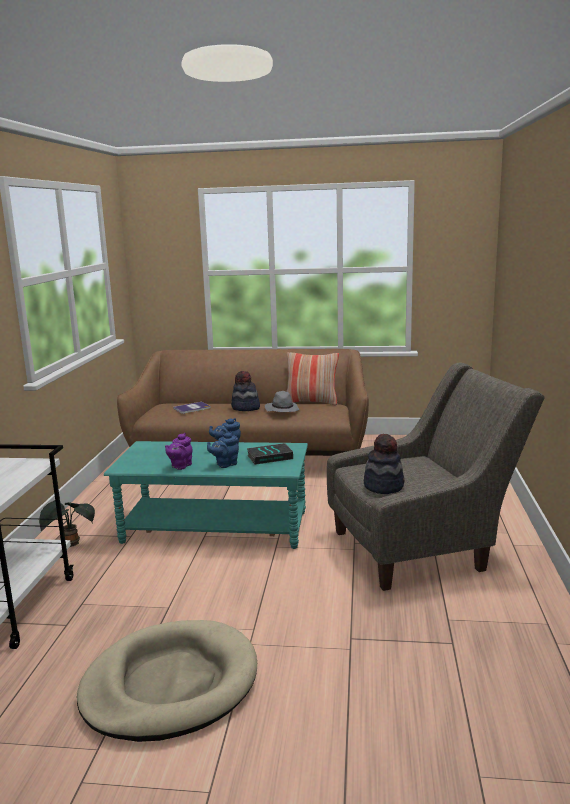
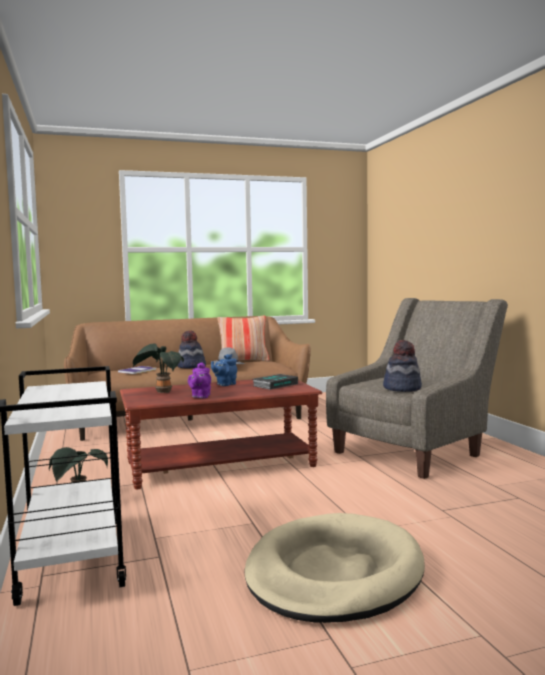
camera: 25 degrees left, 10 degrees down
turquoise coffee table [104,441,308,549] -> brown coffee table [120,380,322,489]
blue teapot [207,432,239,468] -> none
none -> potted plant [132,344,184,393]

